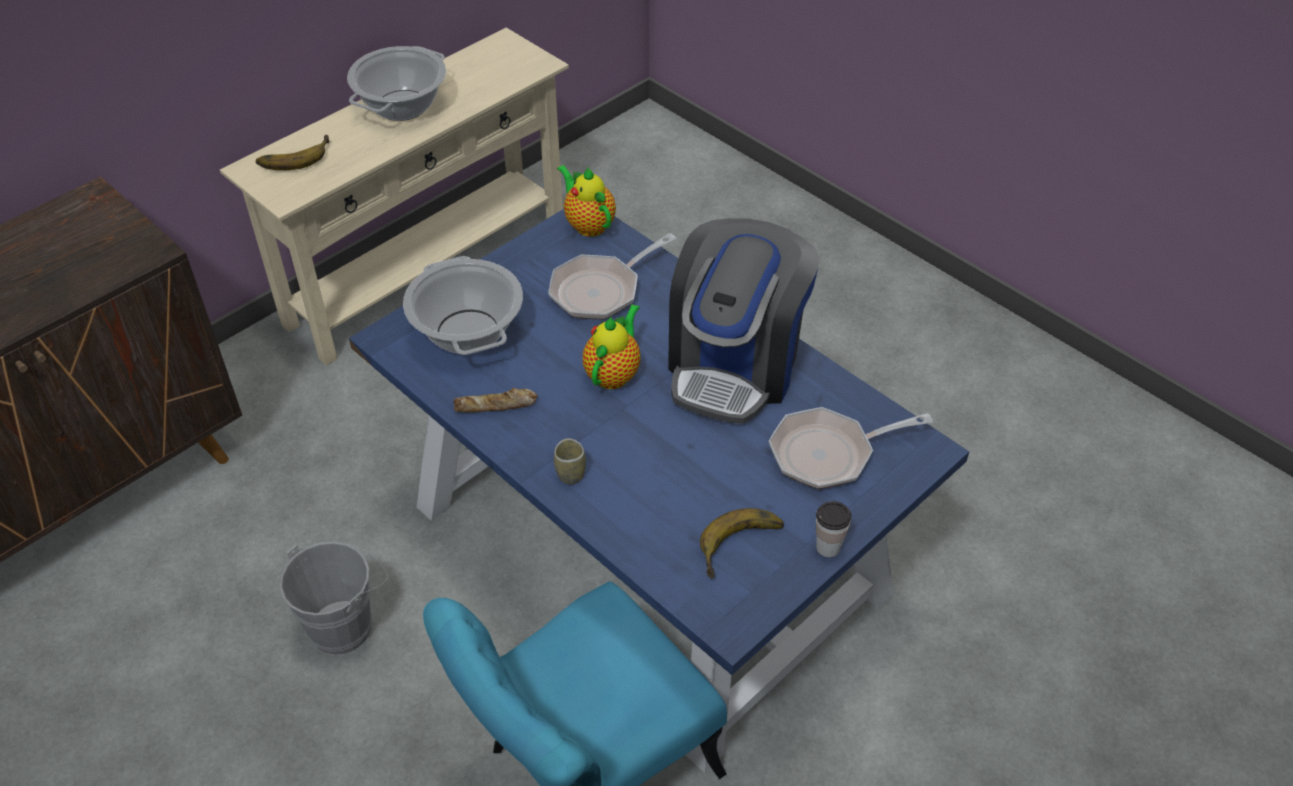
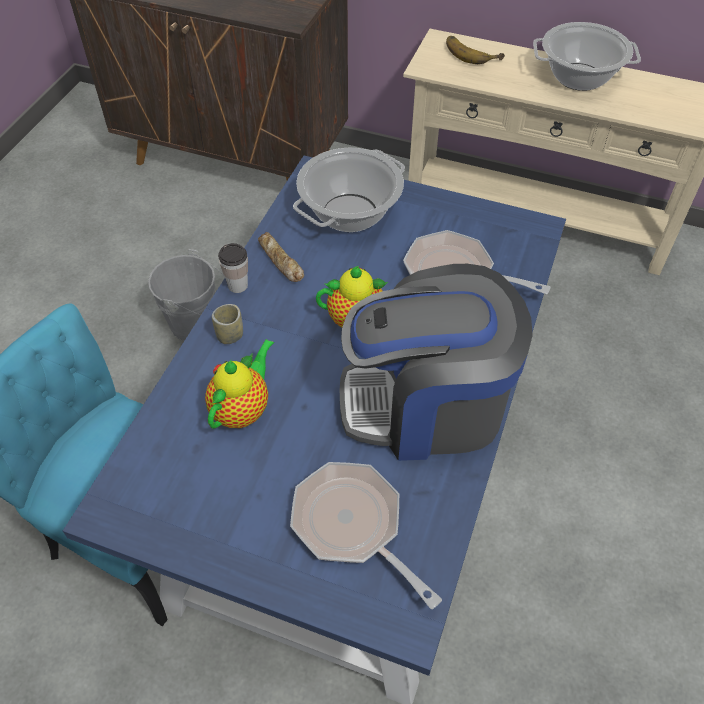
camera: 65 degrees right, 5 degrees up
teapot [557,165,616,237] -> teapot moved to [205,339,274,429]
banana [700,508,784,579] -> none
cup [816,501,852,557] -> cup moved to [218,243,248,293]

